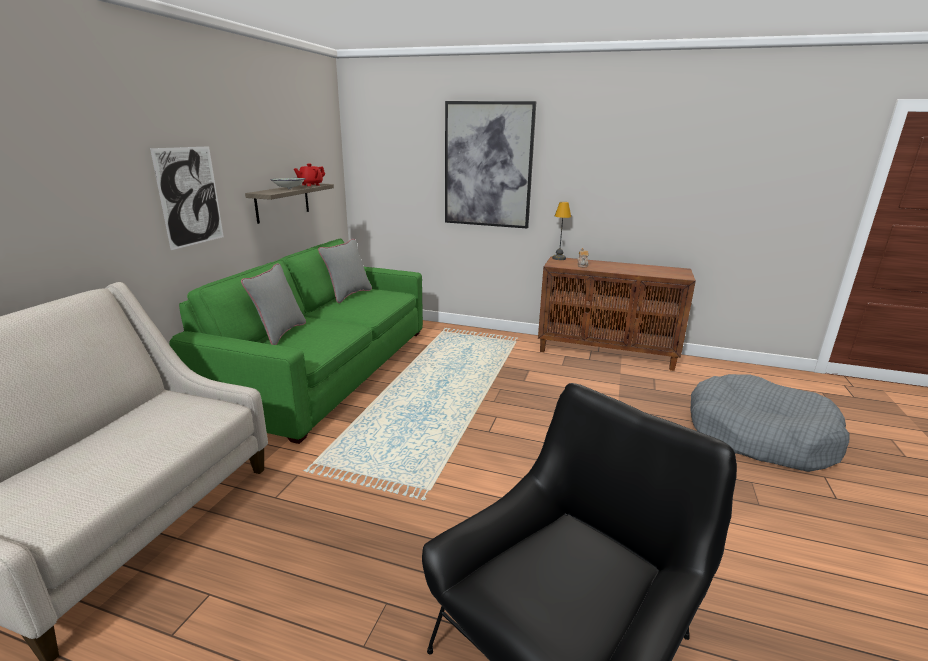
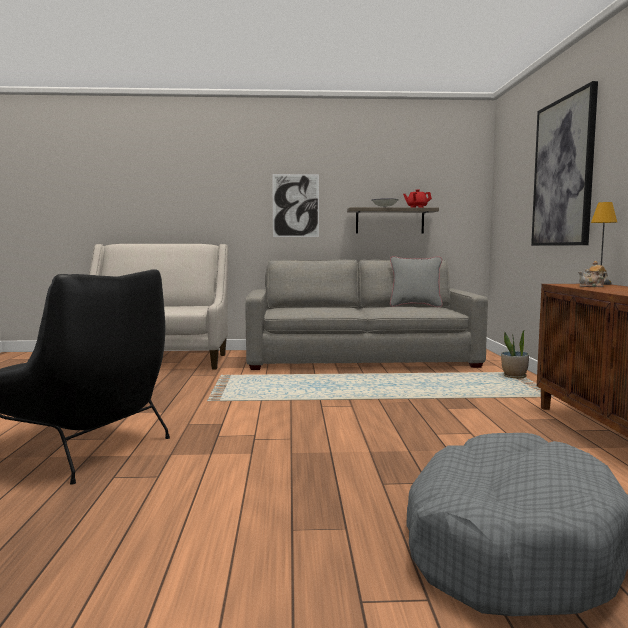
camera: 70 degrees right, 15 degrees down
green sofa [169,239,423,444] -> grey sofa [246,259,488,370]
grey pillow [241,263,306,345] -> none
none -> potted plant [501,330,529,379]

